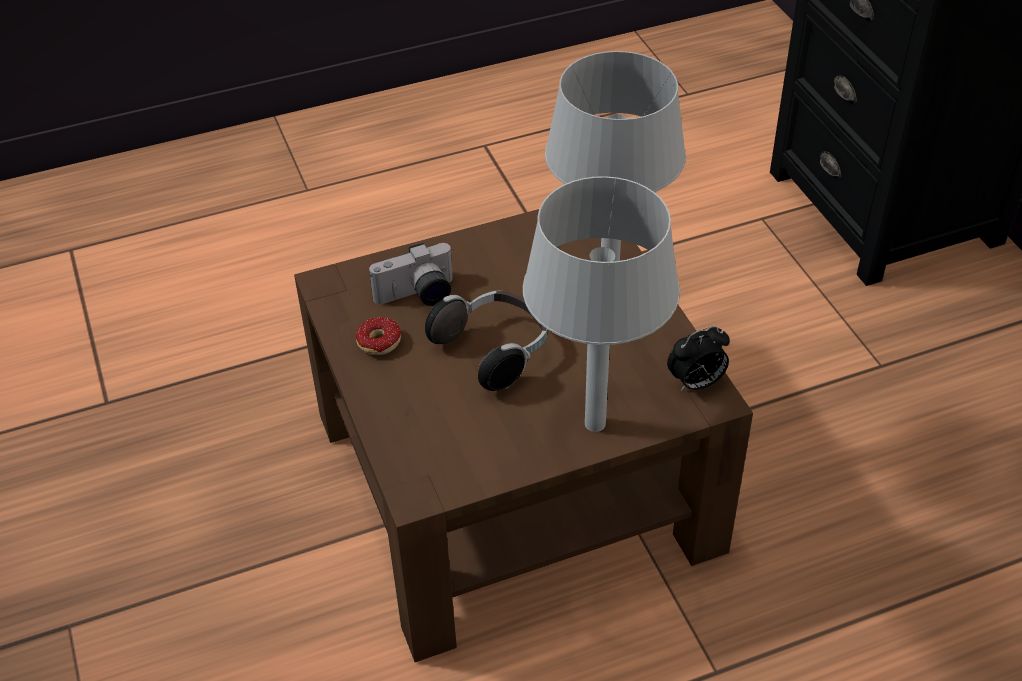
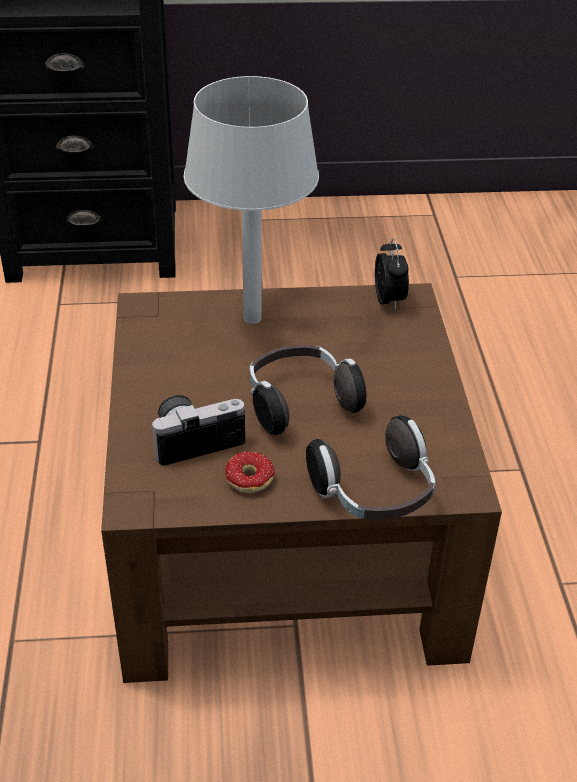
camera: 75 degrees left, 5 degrees down
camera [369,243,453,306] -> camera turned 105 degrees counterclockwise [150,395,245,466]
grey table lamp [523,176,680,432] -> none
none -> headphones [306,415,436,519]

